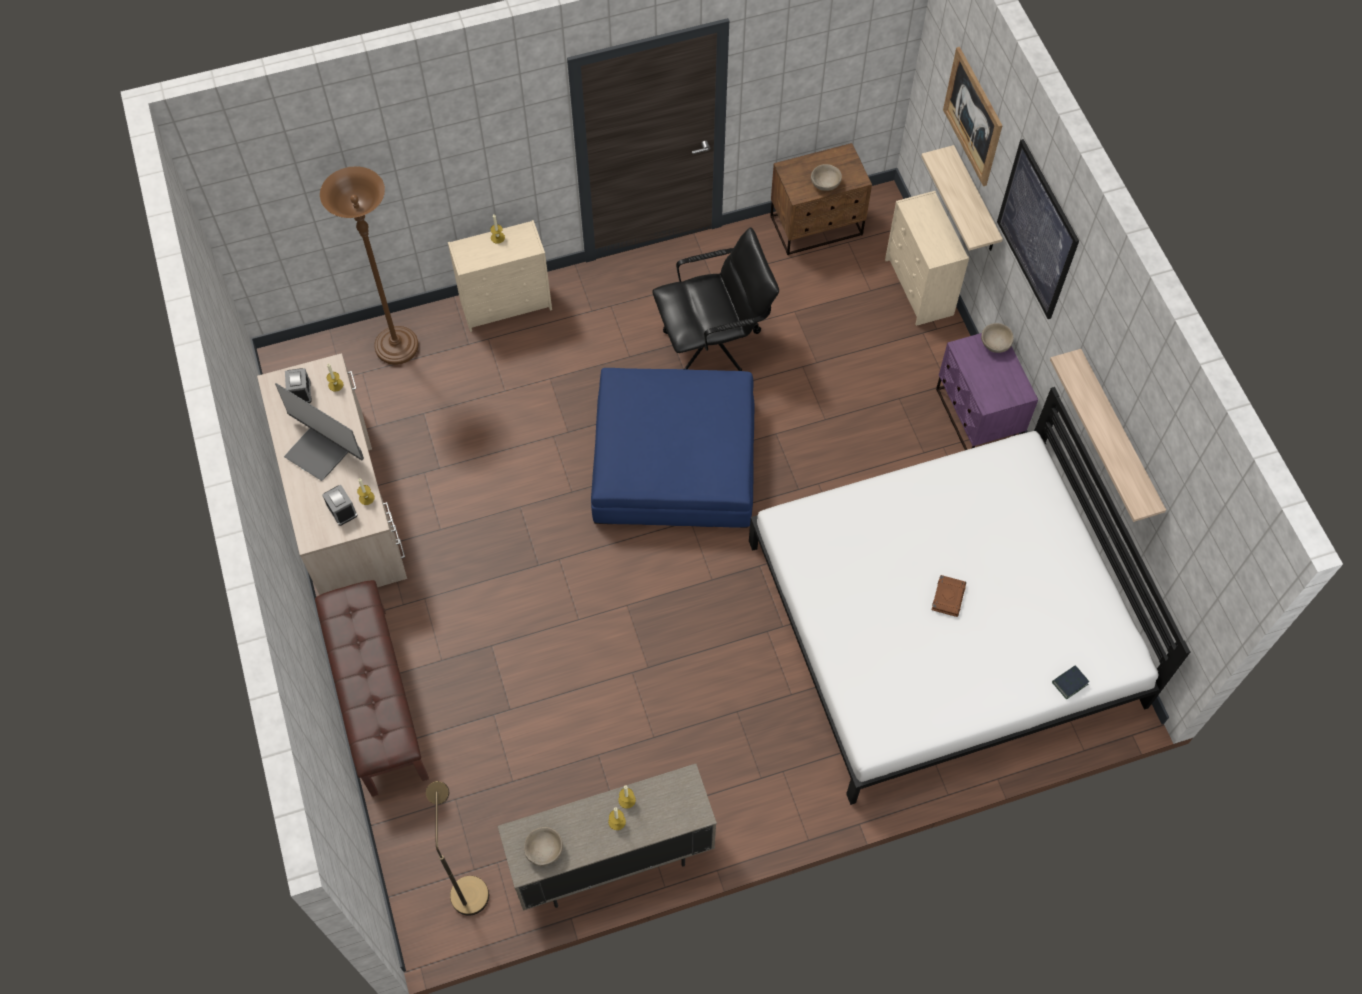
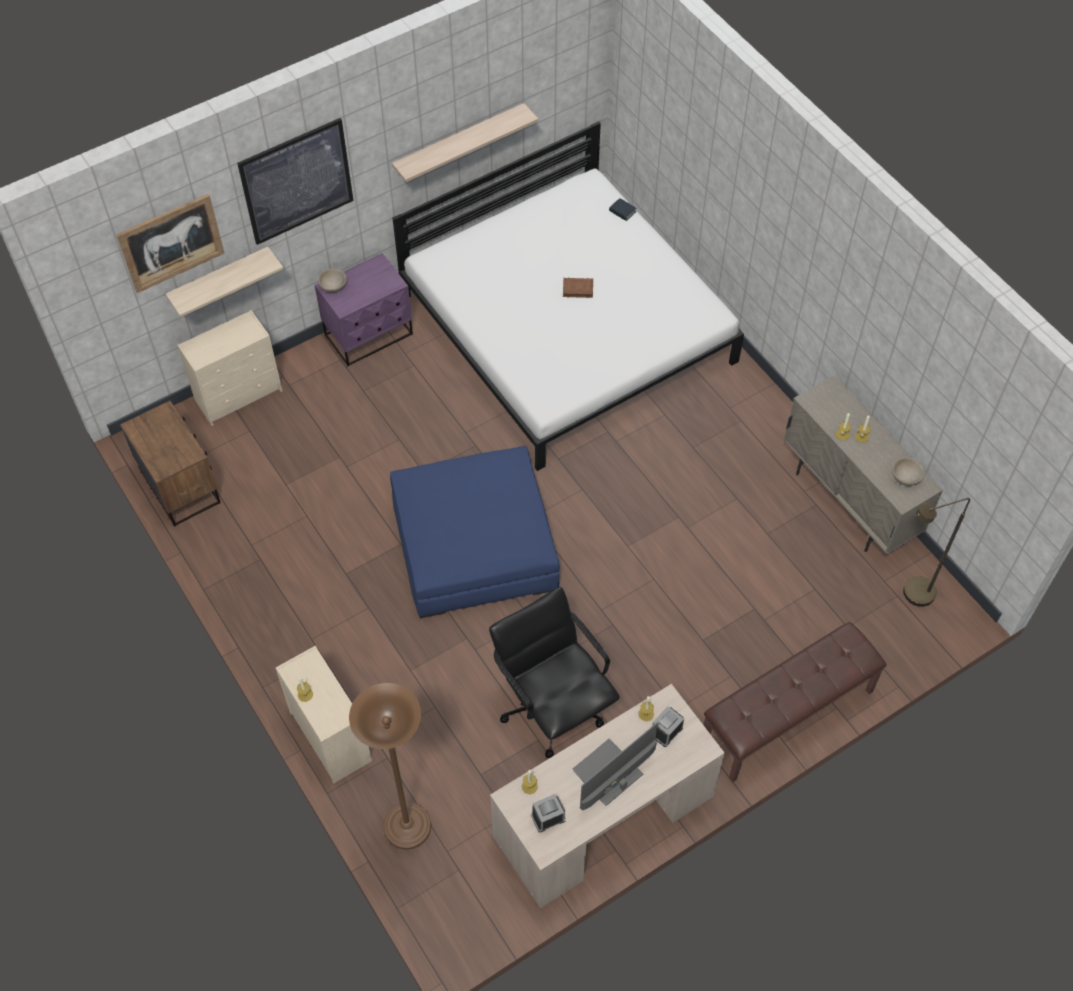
camera: 105 degrees left, 5 degrees down
monitor [275,383,364,481] -> monitor turned 150 degrees counterclockwise [572,722,658,810]
black office chair [652,227,779,371] -> black office chair moved to [489,587,620,758]
beige bowl [811,164,842,191] -> none

